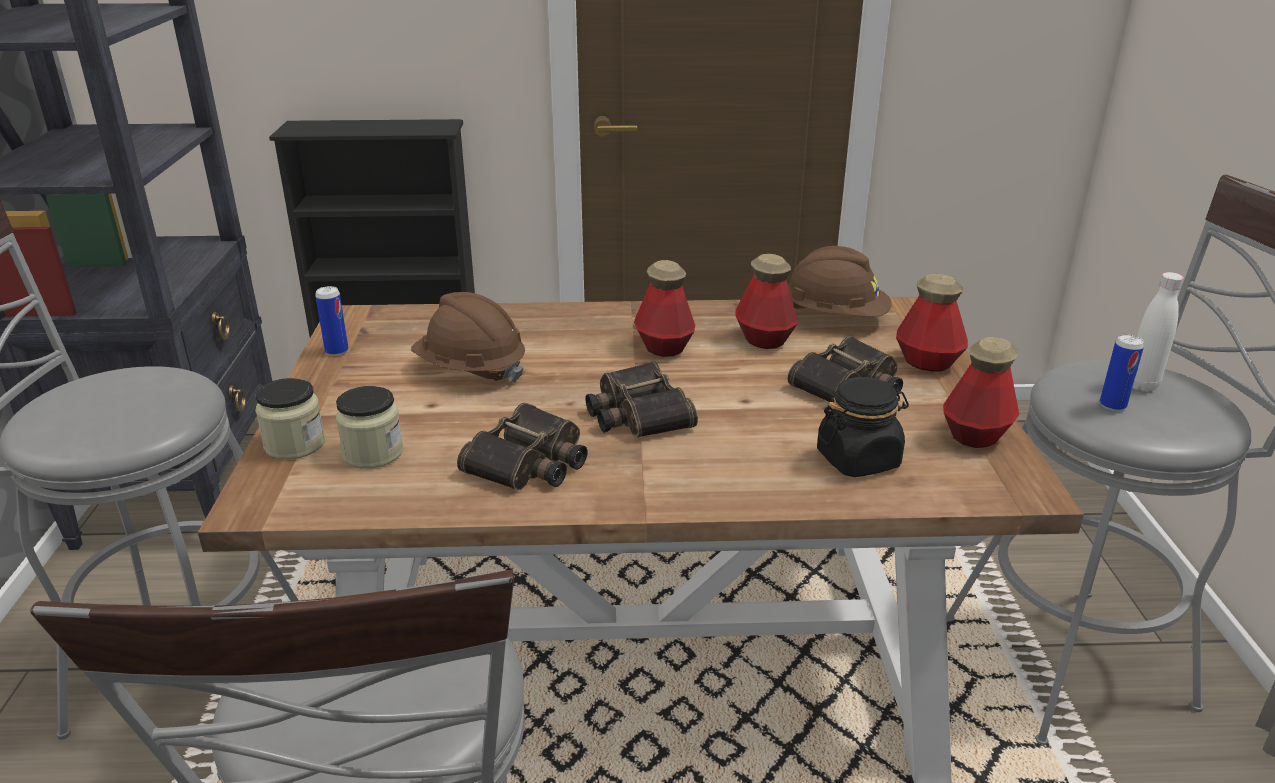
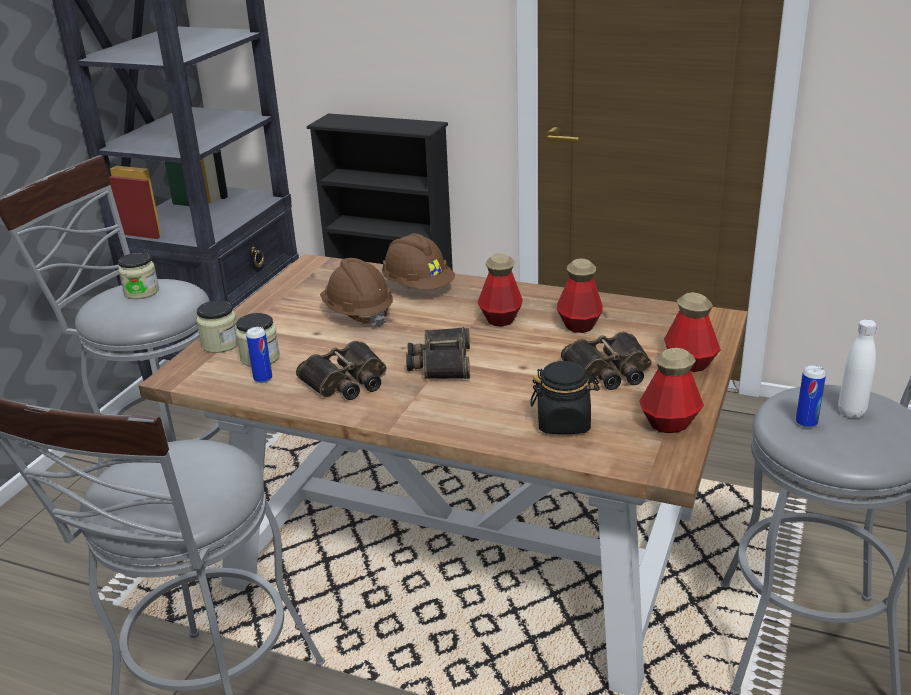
camera: 25 degrees right, 0 degrees up
can [315,286,348,356] -> can moved to [246,327,272,383]
brown hard hat [788,246,891,317] -> brown hard hat moved to [382,233,455,290]
none -> jar [118,253,159,299]

